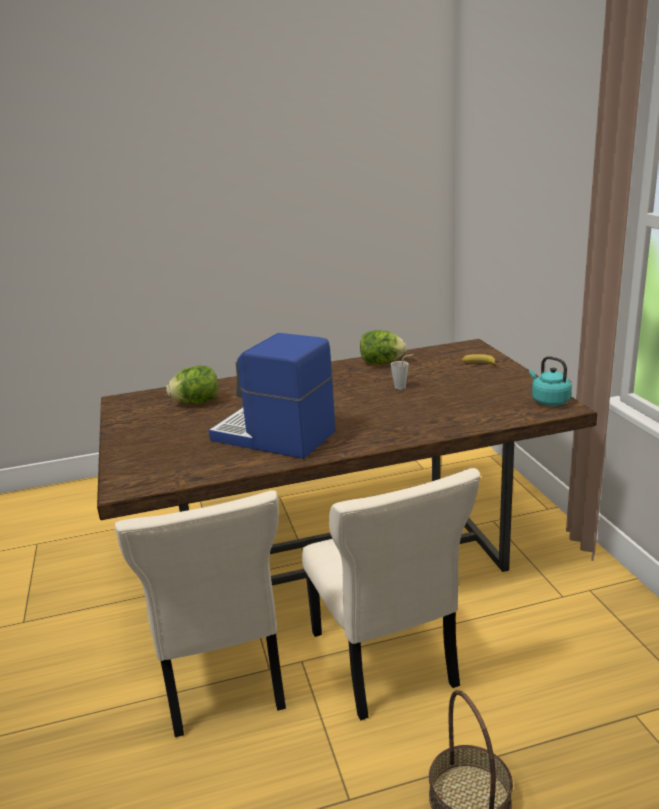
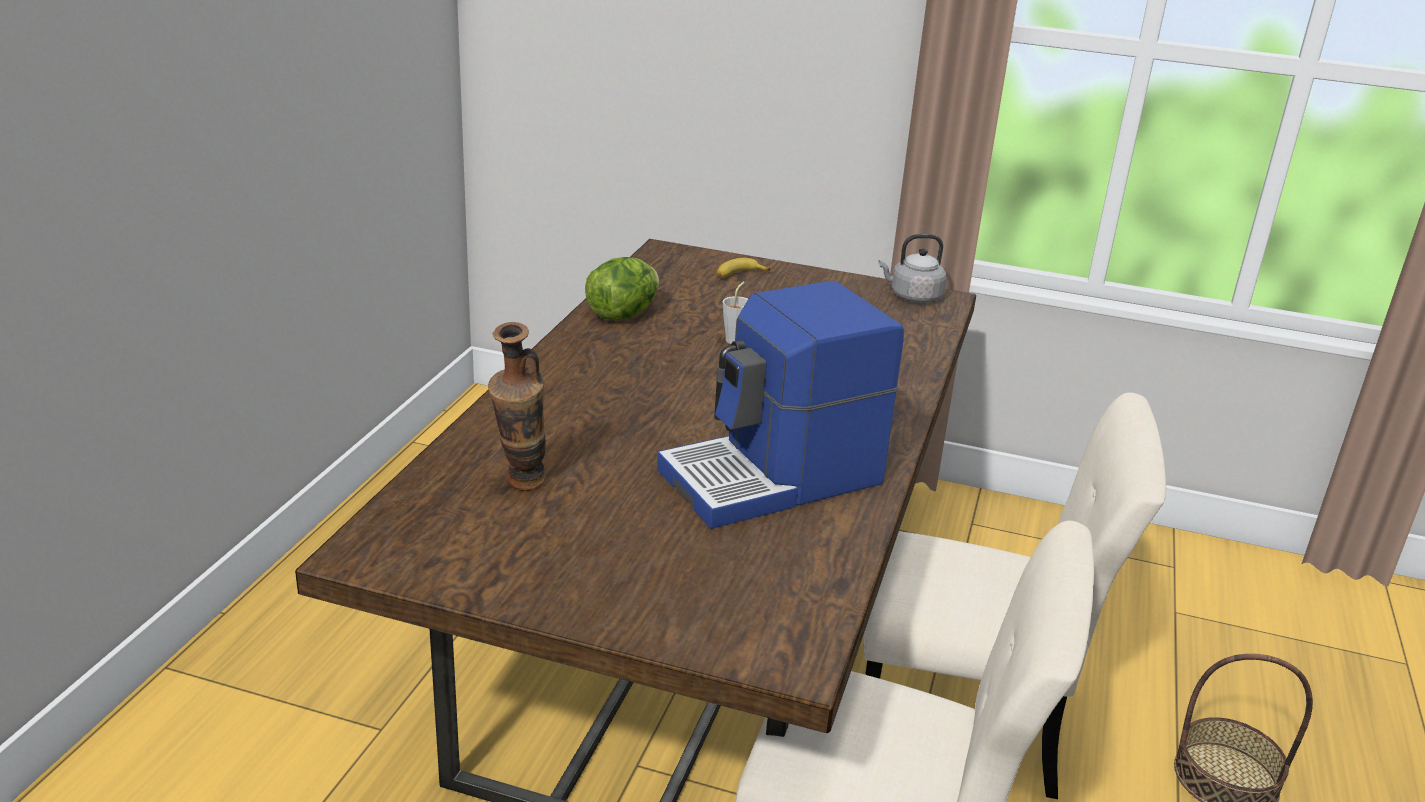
camera: 60 degrees left, 5 degrees up
lettuce [166,366,218,404] -> vase [488,322,546,491]
turquoise kettle [529,356,572,406] -> grey kettle [878,234,947,303]

